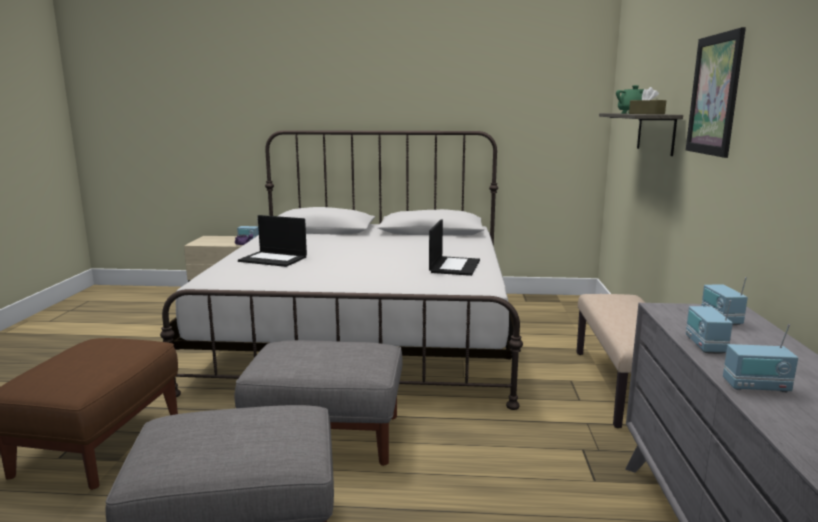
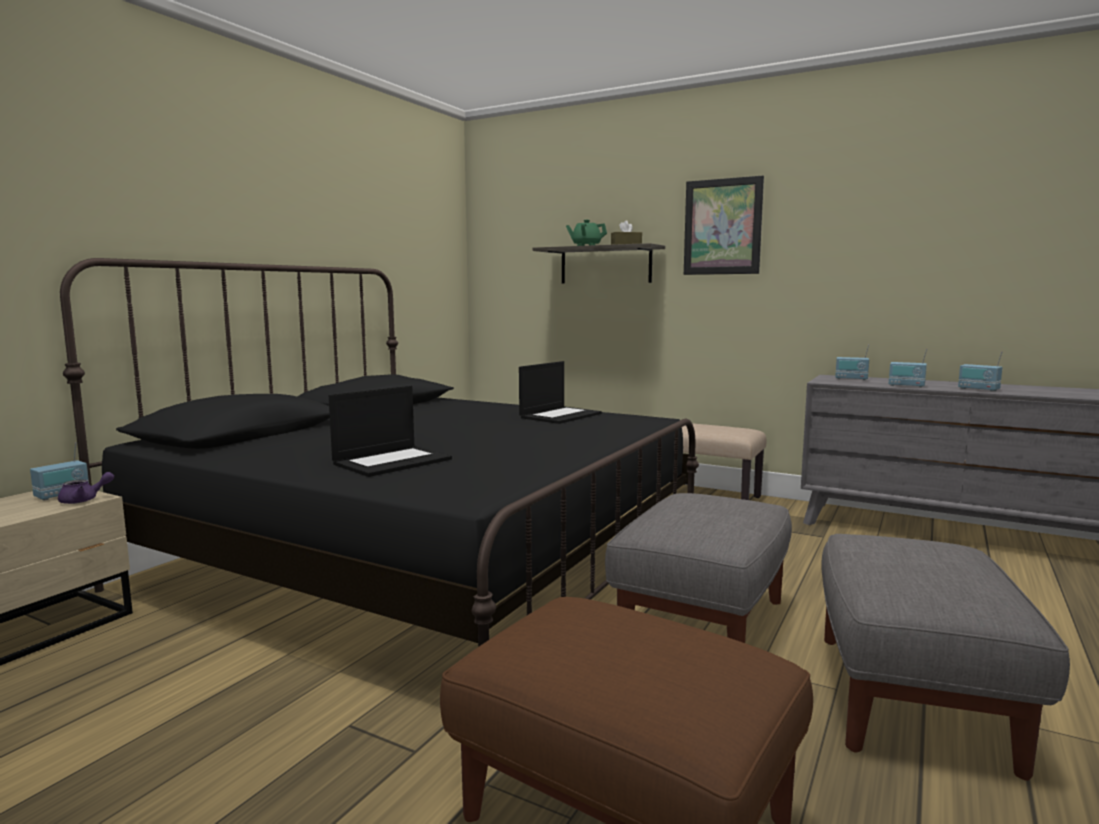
camera: 65 degrees left, 5 degrees down
white bed [160,130,523,410] -> black bed [60,258,699,647]
laptop [429,219,480,276] -> laptop turned 90 degrees clockwise [519,361,602,424]
radio [723,324,798,392] -> radio turned 105 degrees clockwise [958,351,1003,392]

